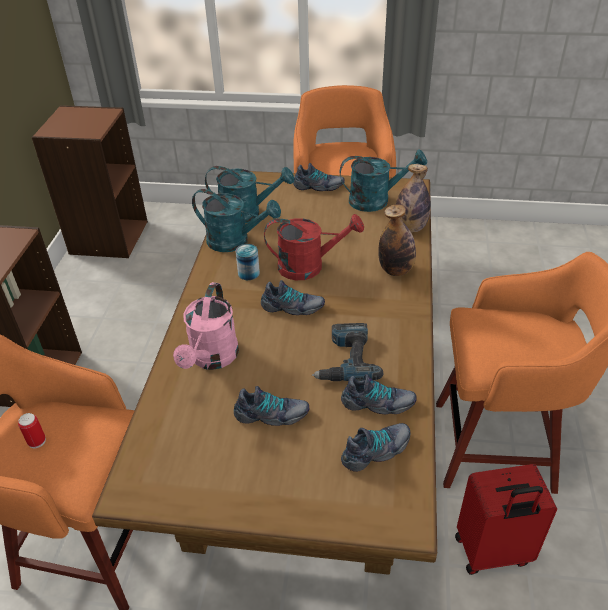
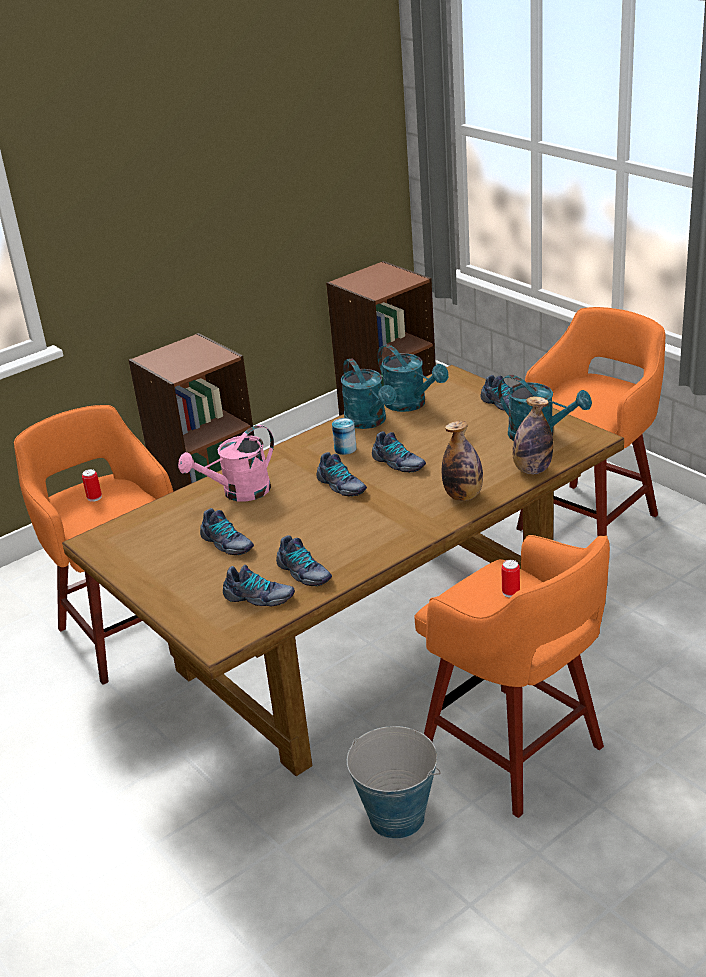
camera: 45 degrees right, 10 degrees down
red watering can [264,214,364,280] -> shoe [372,431,426,473]
power drill [312,323,383,381] -> none
red suitcase [455,464,557,575] -> bucket [347,726,441,839]
none -> can [501,560,520,598]

